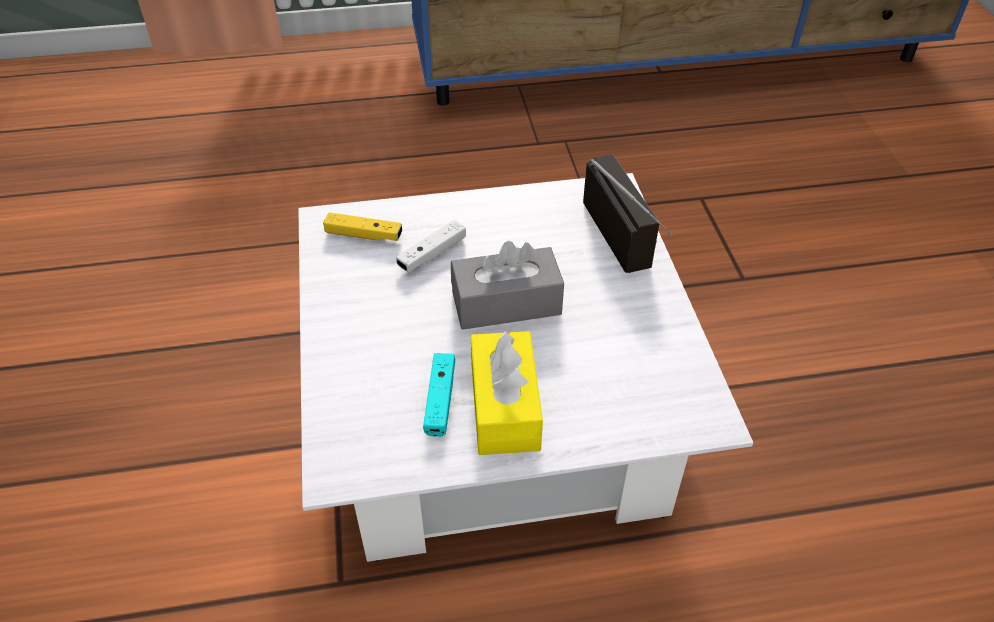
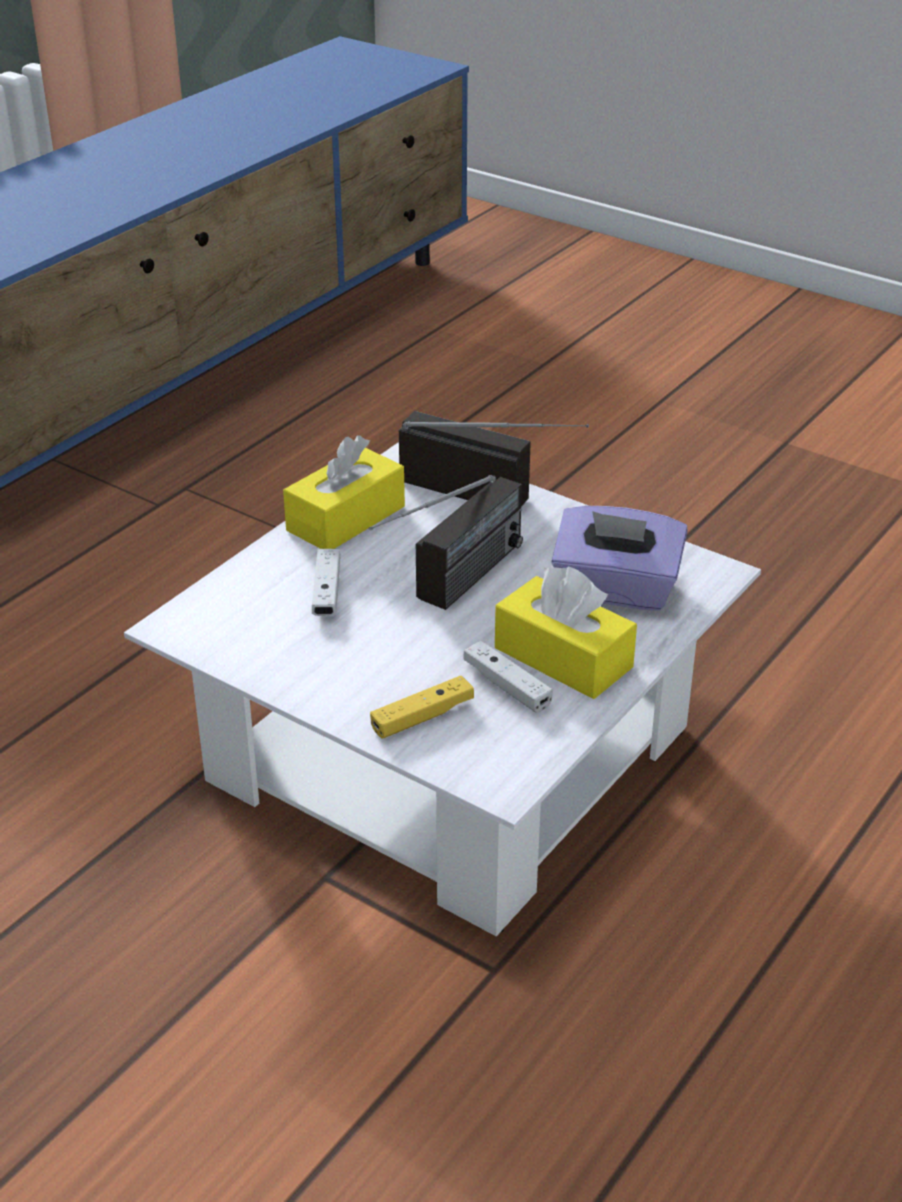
camera: 45 degrees left, 10 degrees down
yellow game controller [323,212,402,241] -> yellow game controller moved to [370,676,474,739]
turquoise game controller [423,353,455,437] -> white game controller [463,641,553,713]
grey tissue box [451,241,564,330] -> radio [369,475,523,610]
none -> yellow tissue box [283,435,405,549]
none -> purple tissue box [551,506,687,611]

